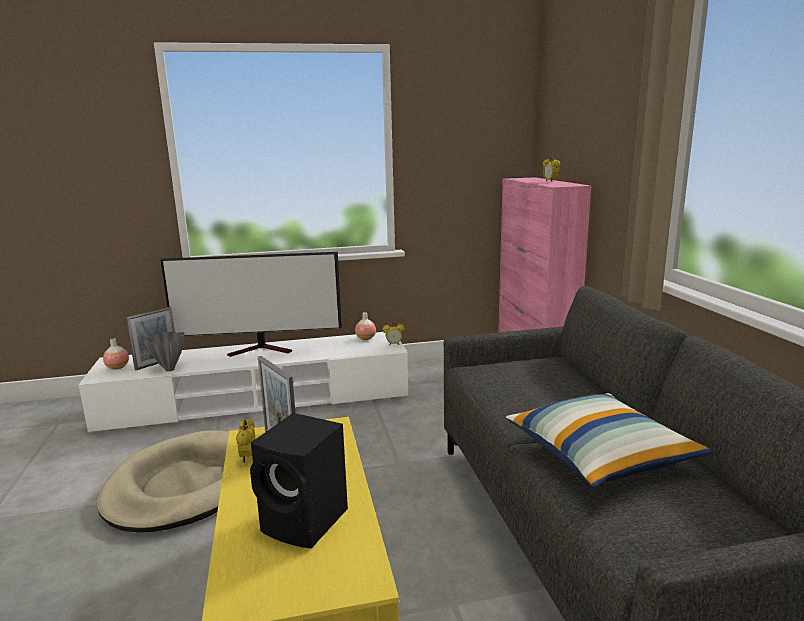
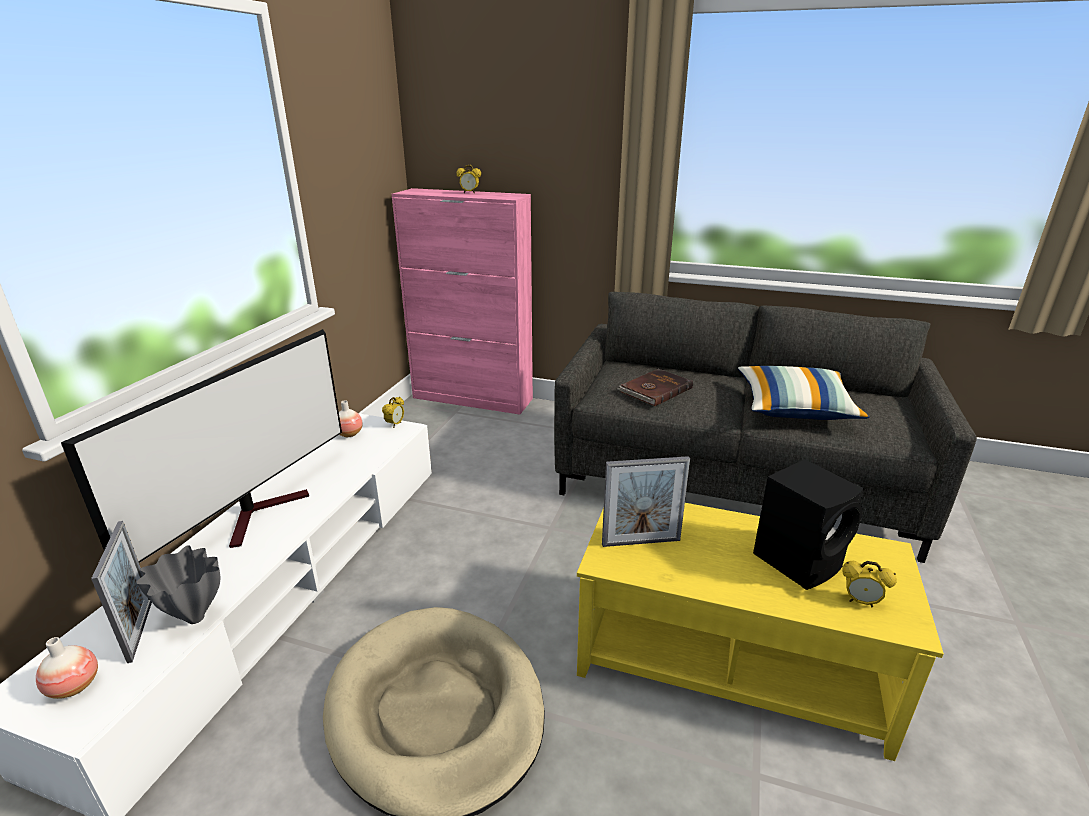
camera: 60 degrees left, 10 degrees up
alarm clock [236,418,256,463] -> alarm clock moved to [842,561,897,608]
none -> brown book [617,369,693,406]

